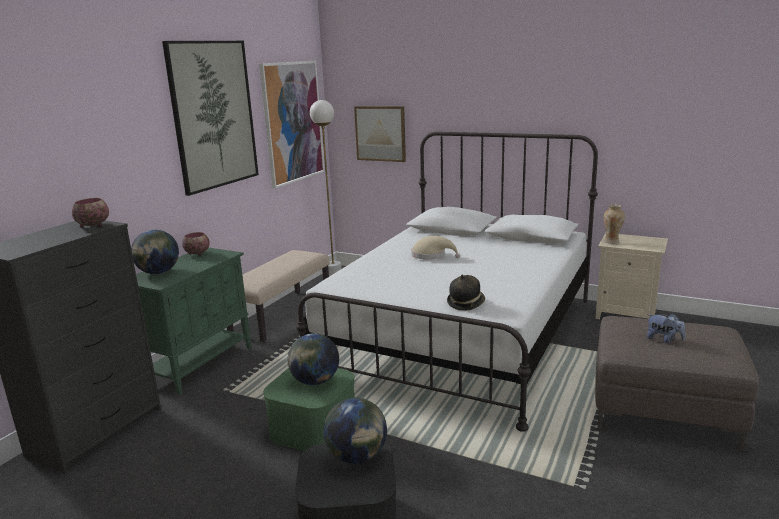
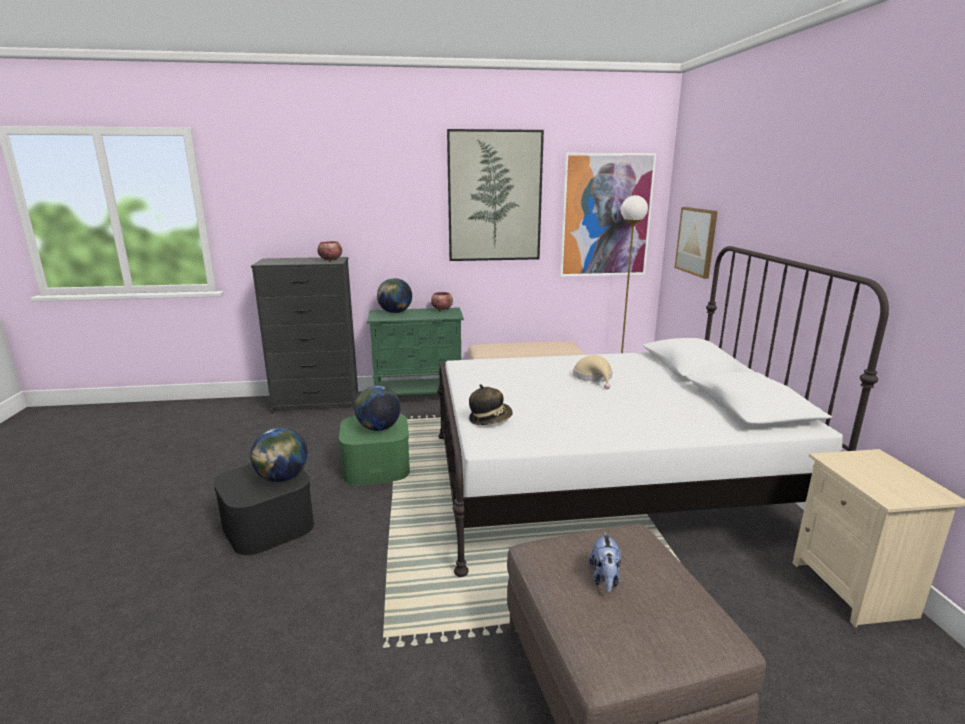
camera: 55 degrees right, 0 degrees up
vase [604,204,625,244] -> none

